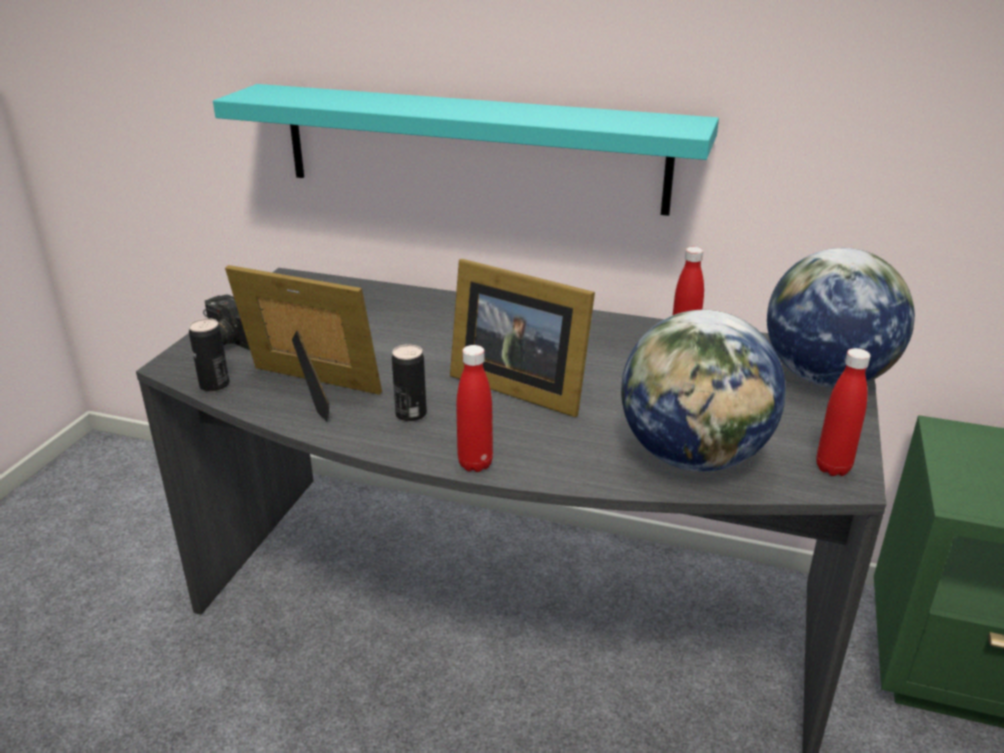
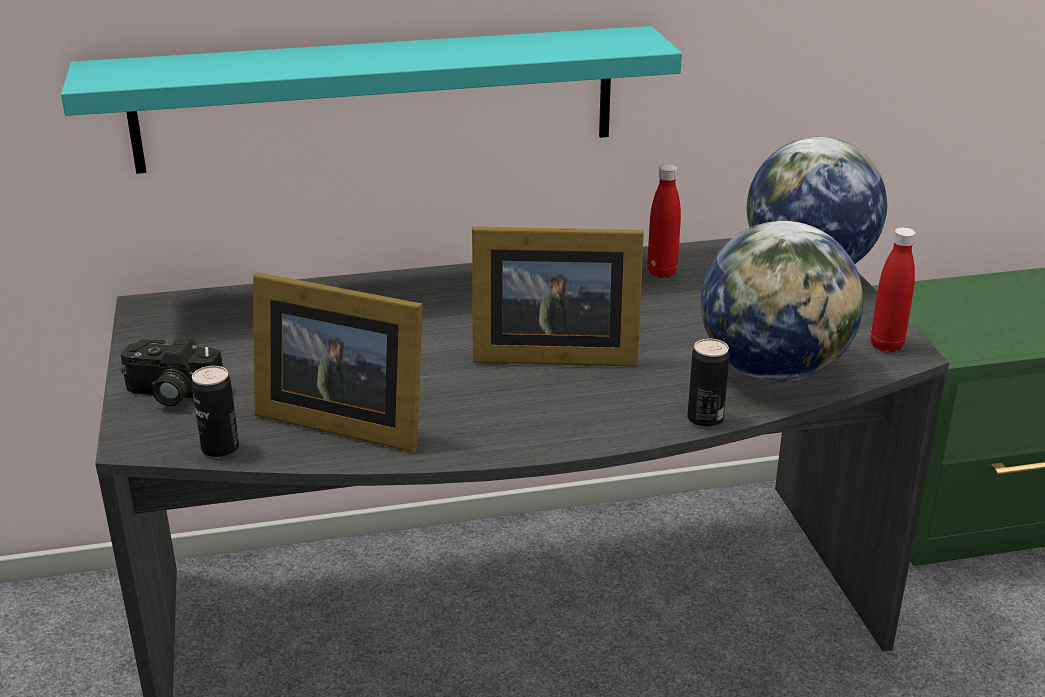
camera: 30 degrees left, 0 degrees up
picture frame [225,265,382,422] -> picture frame turned 150 degrees counterclockwise [253,272,423,452]
can [392,344,427,422] -> can moved to [687,338,730,427]
red bottle [456,345,493,472] -> none

